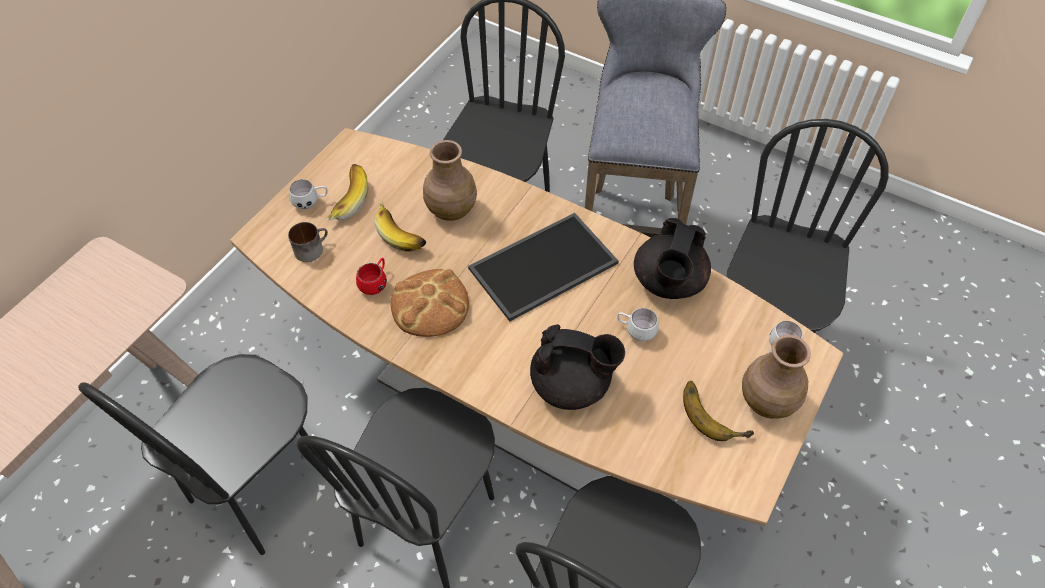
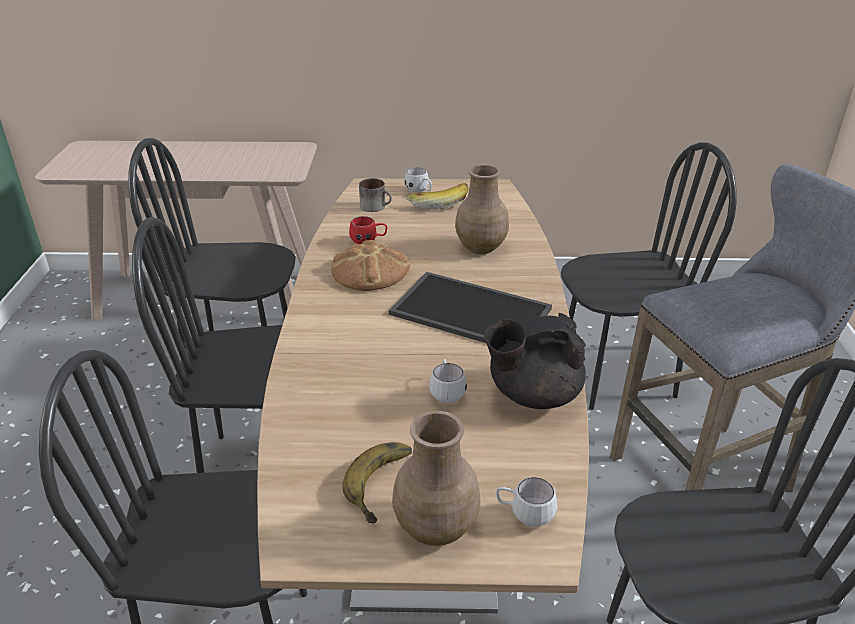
camera: 60 degrees right, 20 degrees down
banana [375,201,426,252] -> none
black teapot [530,324,625,410] -> none

